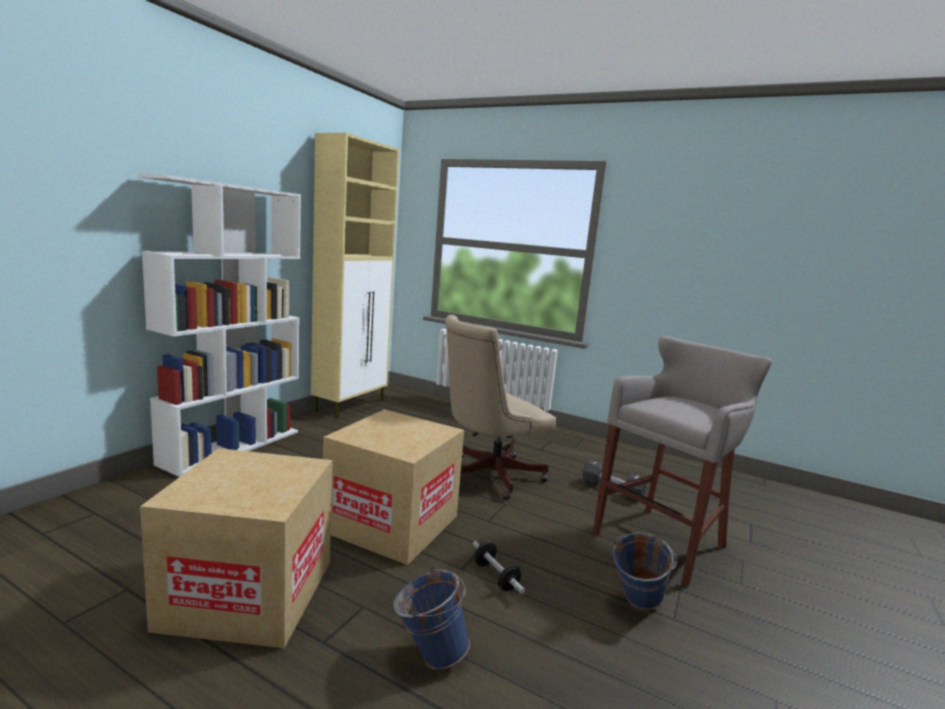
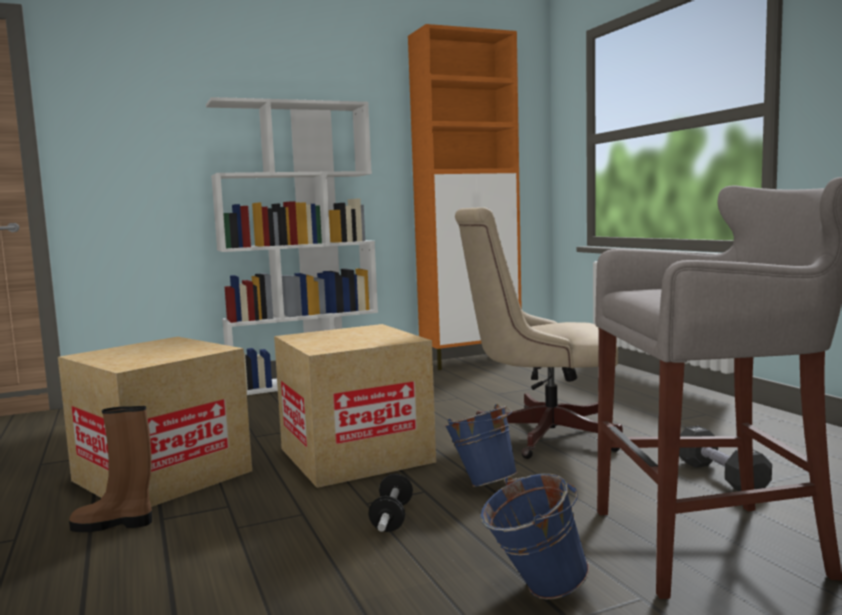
camera: 40 degrees right, 5 degrees down
beige cabinet [311,133,399,419] -> orange cabinet [408,24,522,370]
blue bucket [393,567,470,670] -> blue bucket moved to [444,404,518,487]
none -> brown boot [69,406,152,532]

